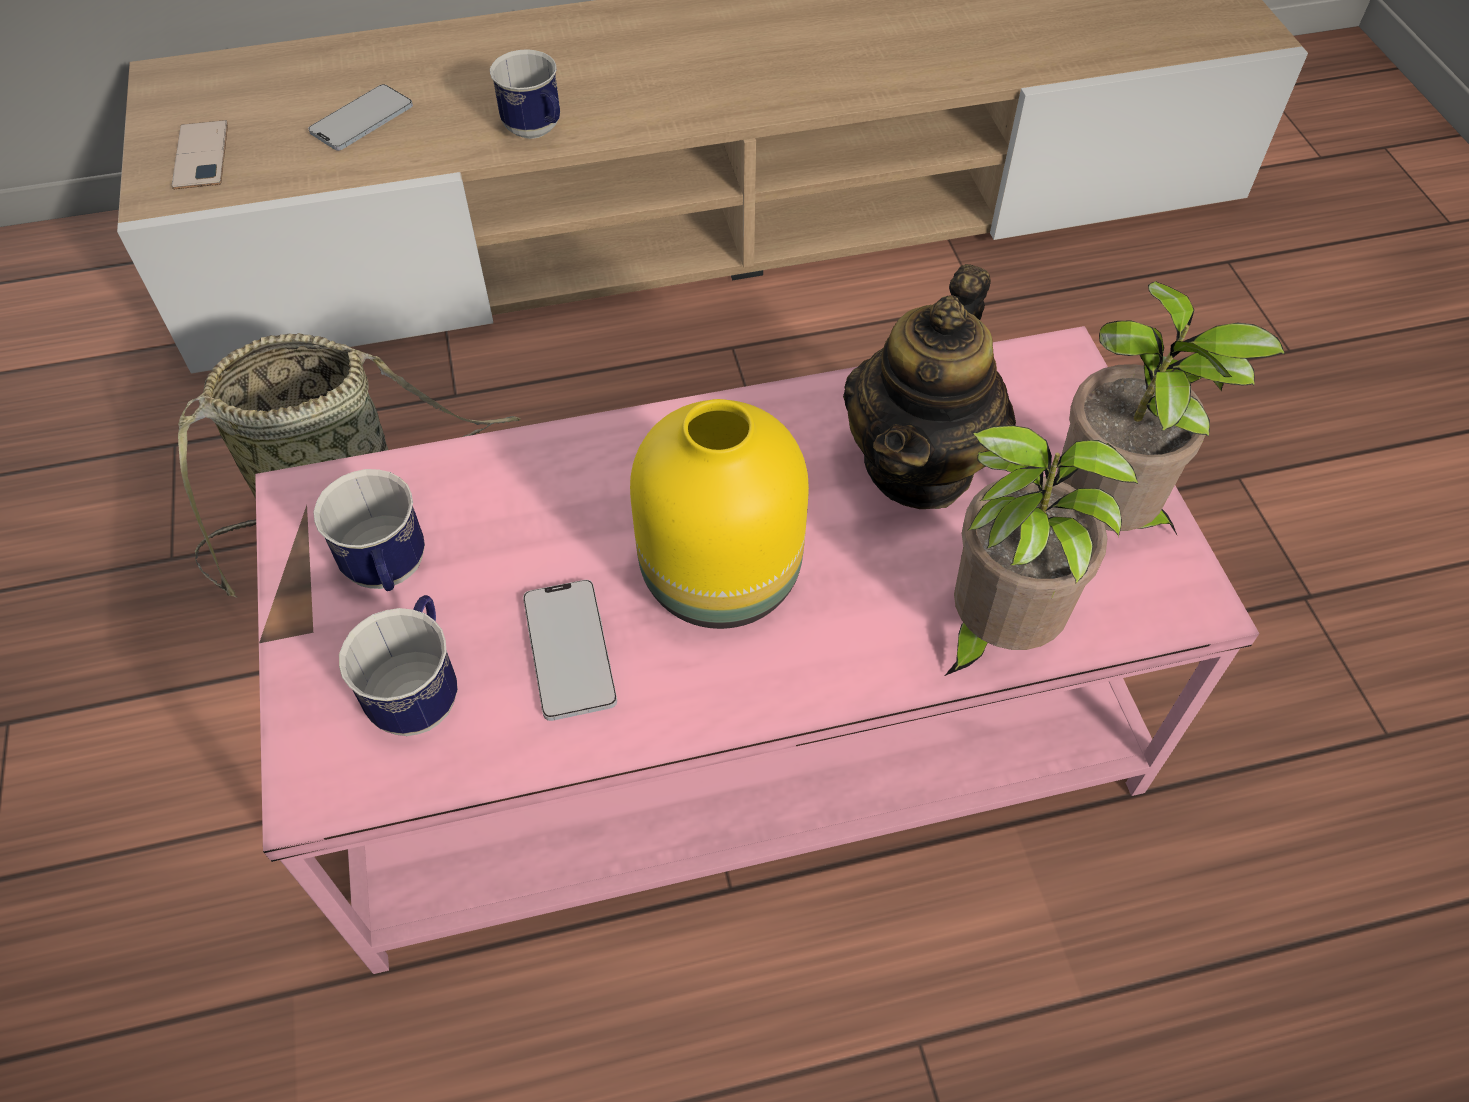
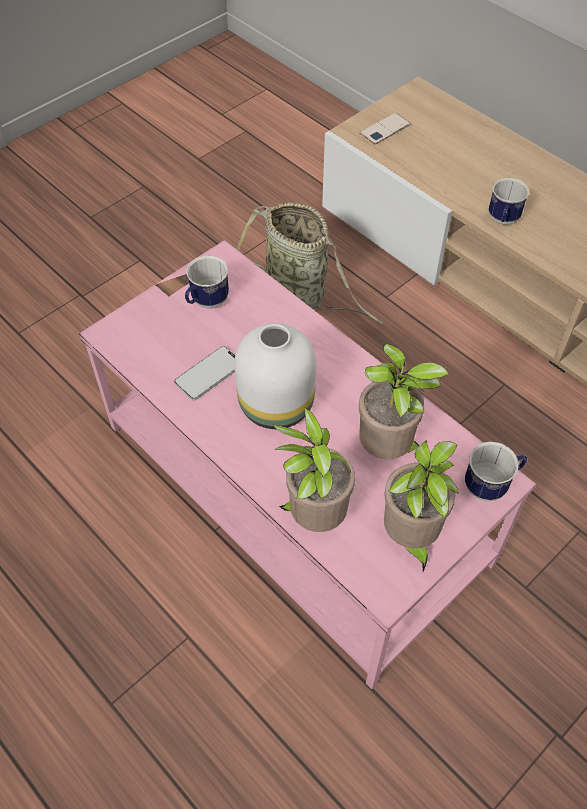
camera: 60 degrees right, 0 degrees up
phone [308,84,413,151] -> none
mug [339,595,458,736] -> mug moved to [465,442,527,501]
yellow vase [630,399,809,629] -> white vase [234,323,316,429]
teapot [843,264,1016,509] -> potted plant [359,343,449,459]

